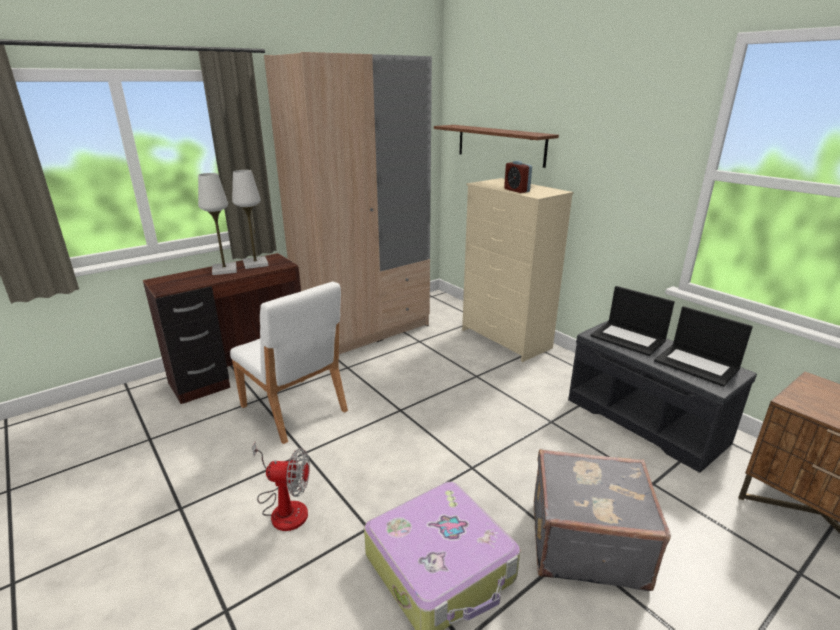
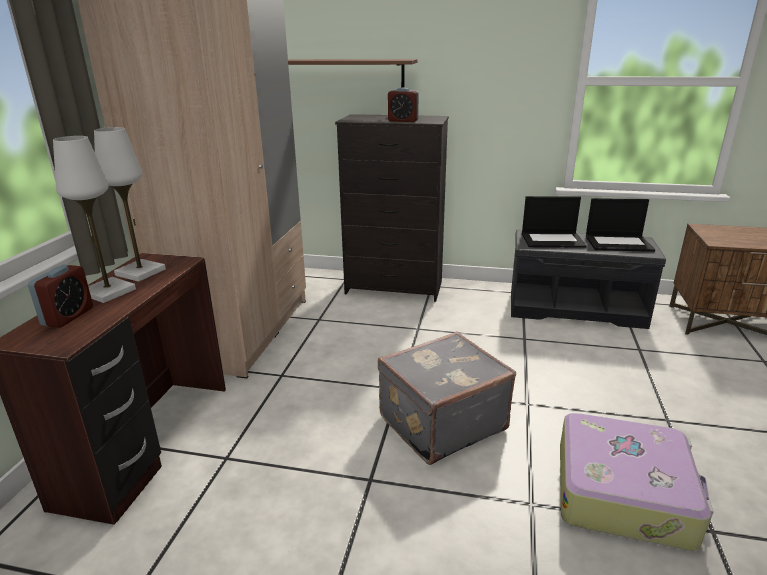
camera: 40 degrees left, 0 degrees up
white chair [230,282,348,444] -> none
fan [252,442,310,531] -> none
beige dresser [462,178,573,362] -> black dresser [335,114,449,302]
grey suitcase [534,449,671,591] -> grey suitcase moved to [378,331,516,465]
none -> alarm clock [28,265,93,328]

